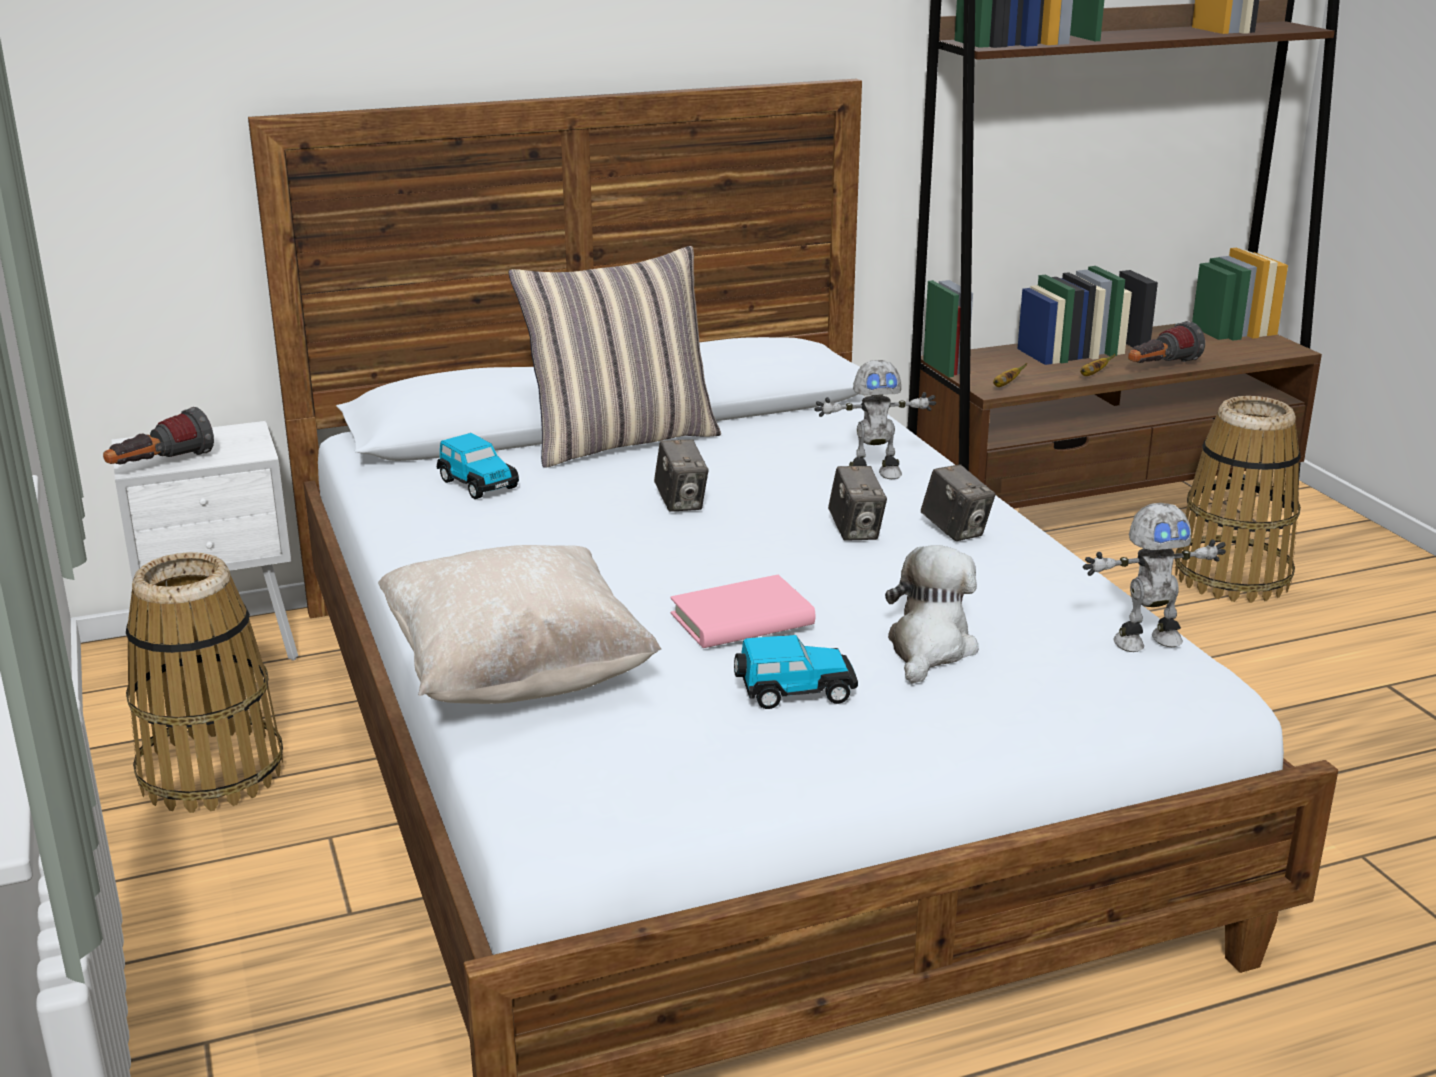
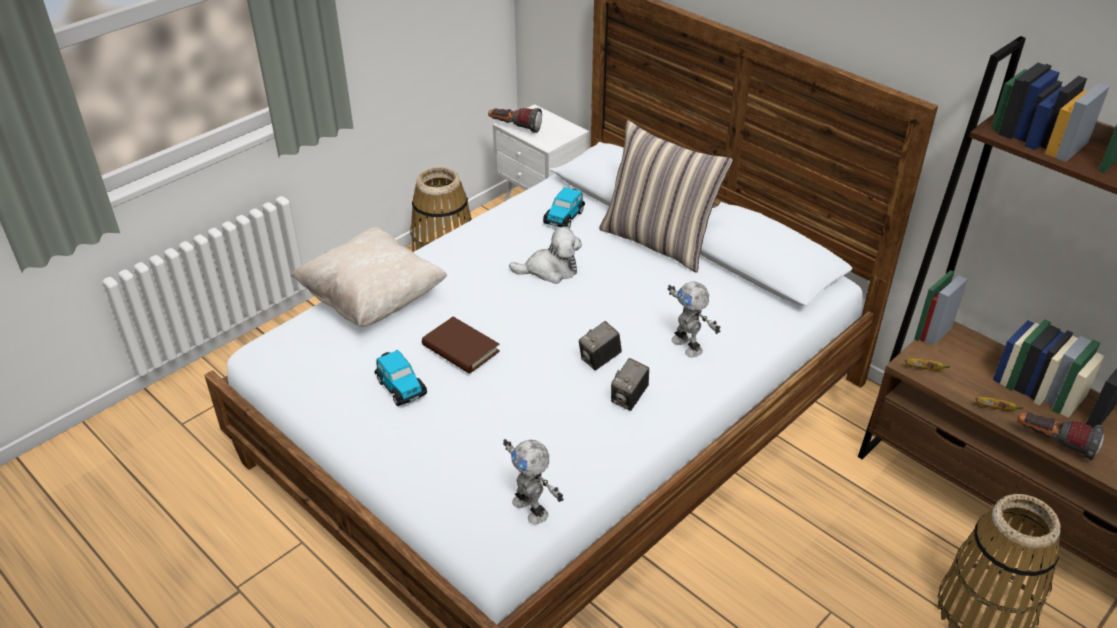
camera: 65 degrees right, 15 degrees up
camera [654,439,709,512] -> none
pink book [670,575,815,648] -> brown book [422,317,500,374]
plush toy [885,545,979,684] -> plush toy moved to [509,226,582,284]

